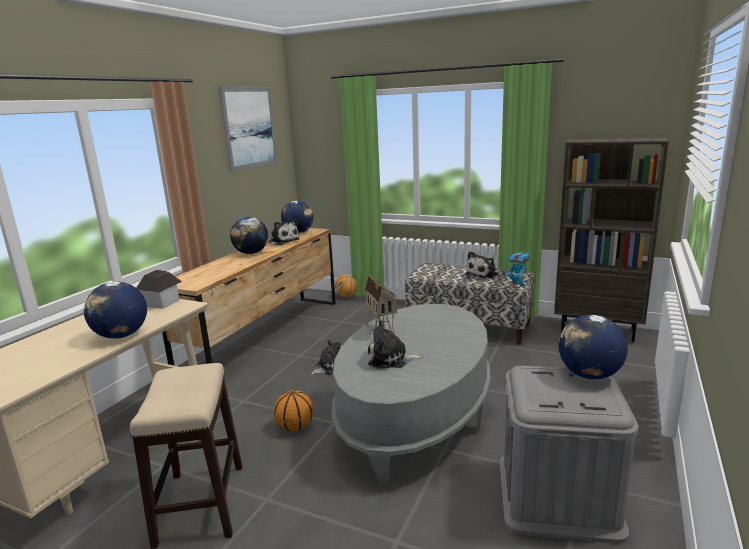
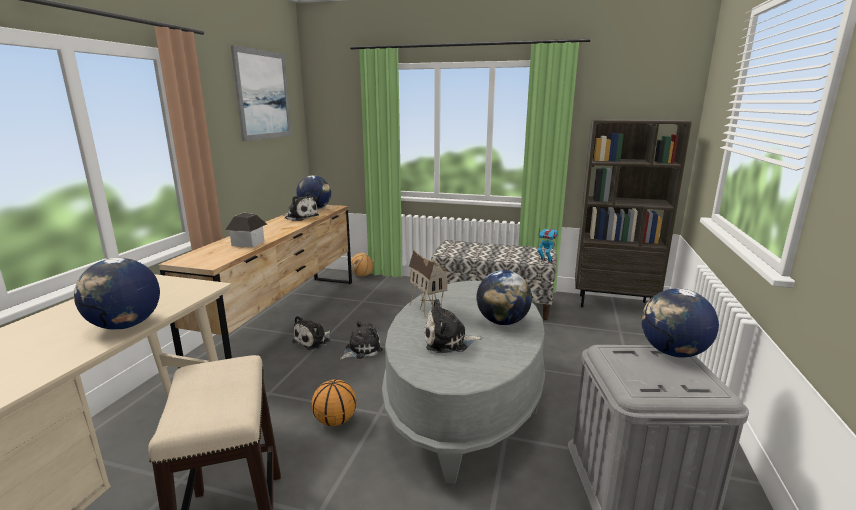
camera: 10 degrees left, 0 degrees up
toy house [136,270,182,309] -> toy house moved to [225,213,267,247]
globe [230,217,268,254] -> globe moved to [476,270,532,325]
plush toy [465,251,498,279] -> plush toy moved to [292,316,331,350]

